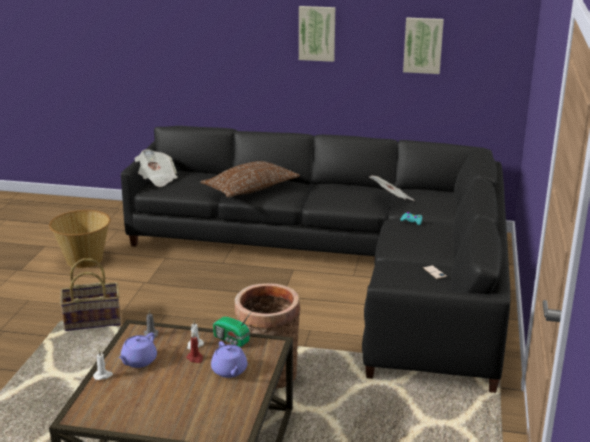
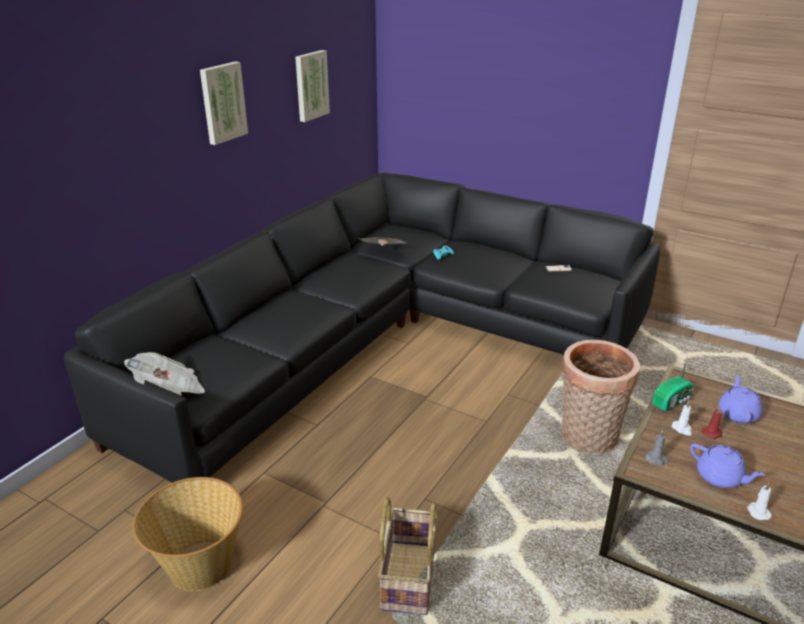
camera: 70 degrees left, 5 degrees up
brown pillow [201,161,300,198] -> none
purple teapot [211,341,247,378] -> purple teapot turned 75 degrees counterclockwise [718,376,763,424]

